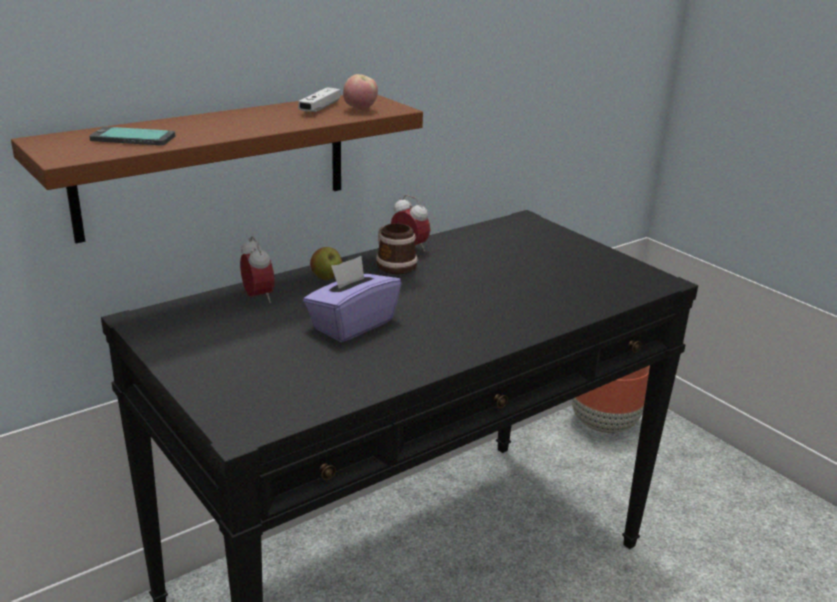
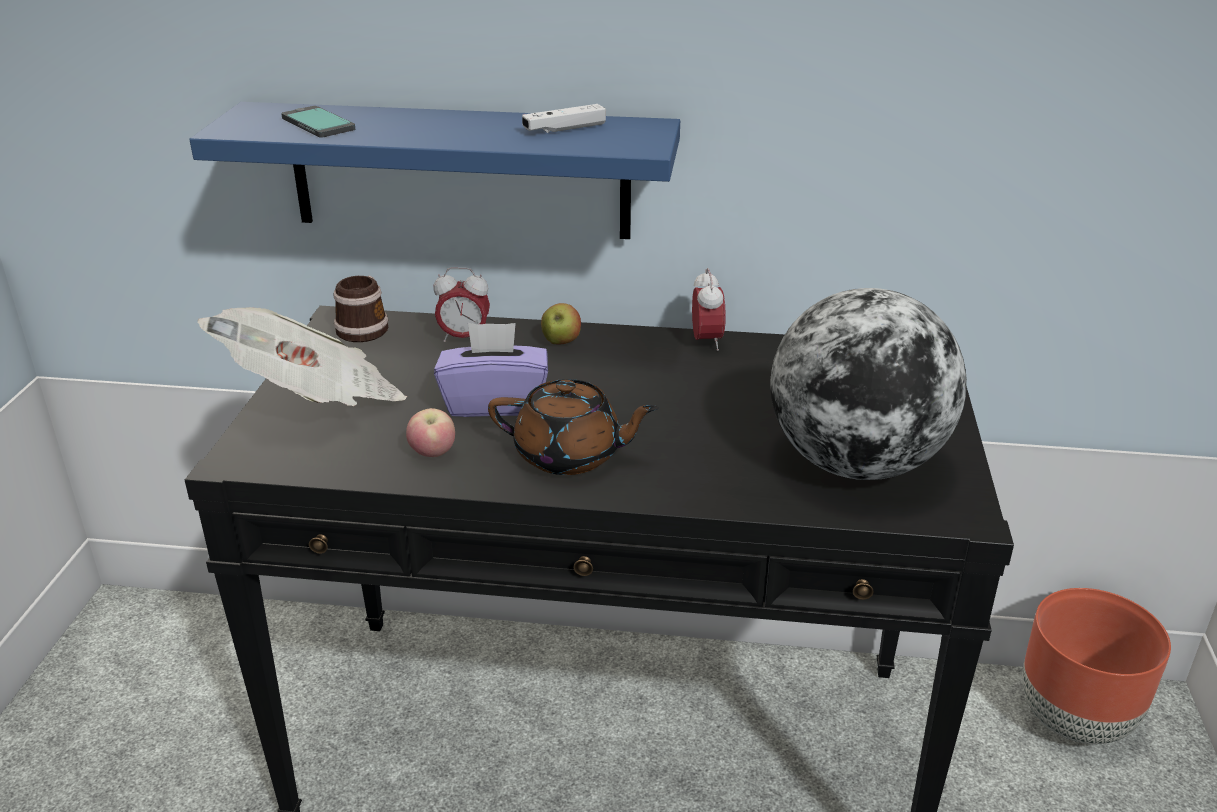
camera: 45 degrees right, 5 degrees up
brown shelf [11,95,423,243] -> blue shelf [189,102,680,239]
alarm clock [240,236,275,303] -> alarm clock turned 75 degrees clockwise [433,267,490,342]
apple [343,74,378,111] -> apple moved to [406,408,455,457]
mug [376,223,418,274] -> mug moved to [334,276,389,342]
none -> newspaper [198,307,407,406]
none -> brown teapot [488,379,659,475]
none -> globe [771,288,967,480]

